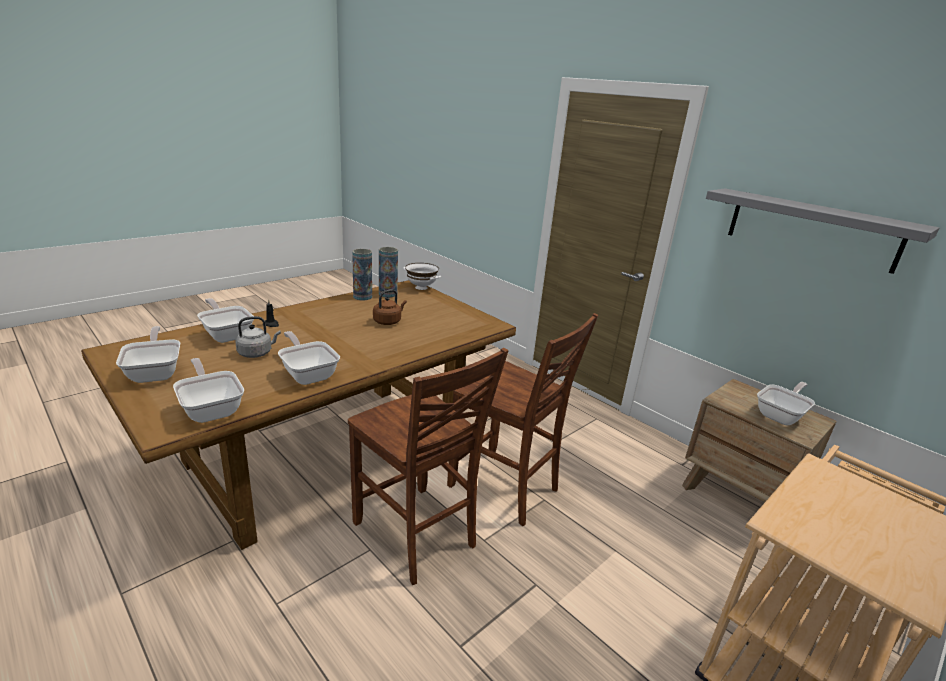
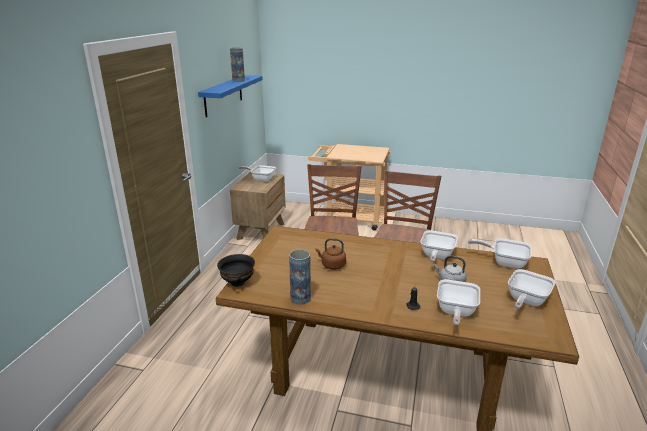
camera: 120 degrees left, 0 degrees up
frying pan [173,358,244,423] -> frying pan turned 90 degrees clockwise [468,238,532,269]
vase [379,247,398,298] -> vase moved to [230,48,245,82]
white bowl [403,263,441,290] -> black bowl [217,254,255,287]
grey shelf [706,188,939,274] -> blue shelf [198,75,263,118]

